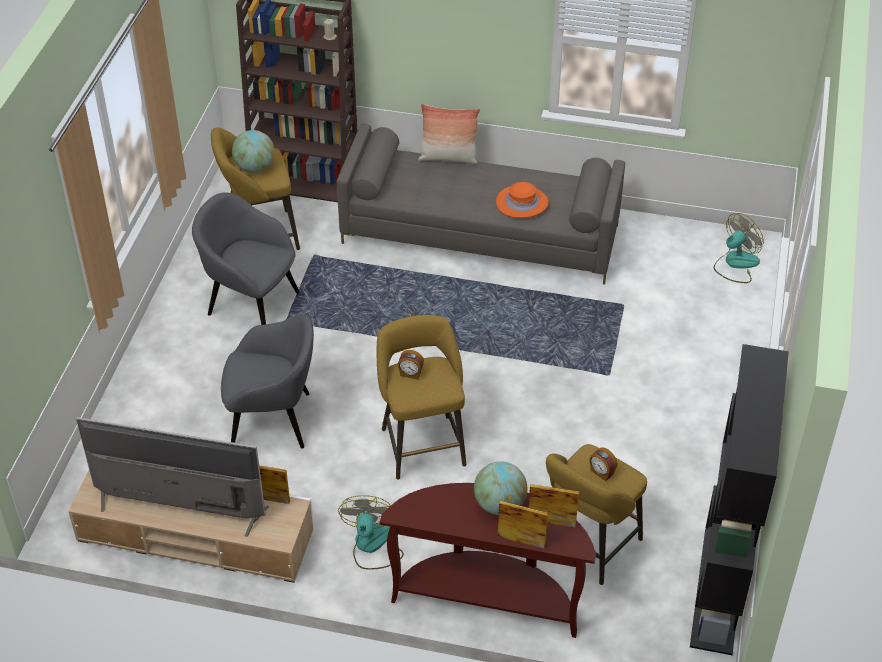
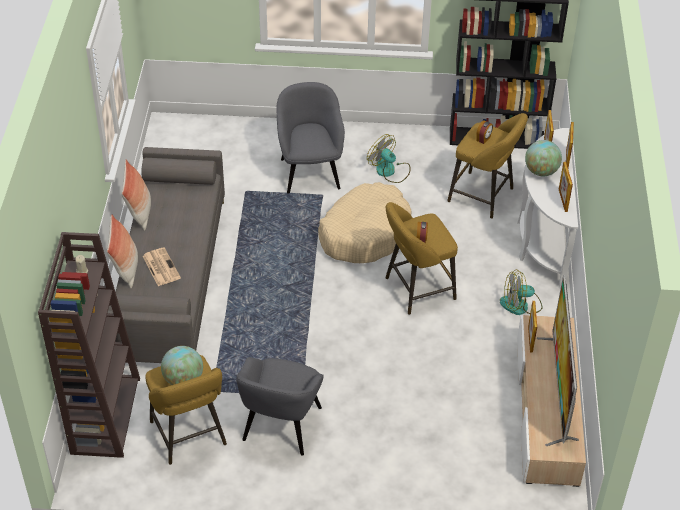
camera: 100 degrees left, 0 degrees up
grey armchair [221,314,314,448] -> grey armchair moved to [276,82,345,194]
brown console table [379,483,596,638] -> white console table [517,128,578,289]
orange hat [496,182,549,218] -> none
fan [714,213,764,283] -> fan moved to [367,134,411,183]
none -> pillow [122,159,151,231]
none -> newspaper [143,247,181,286]
none -> beige dog bed [318,182,412,263]
none -> picture frame [559,162,573,212]

